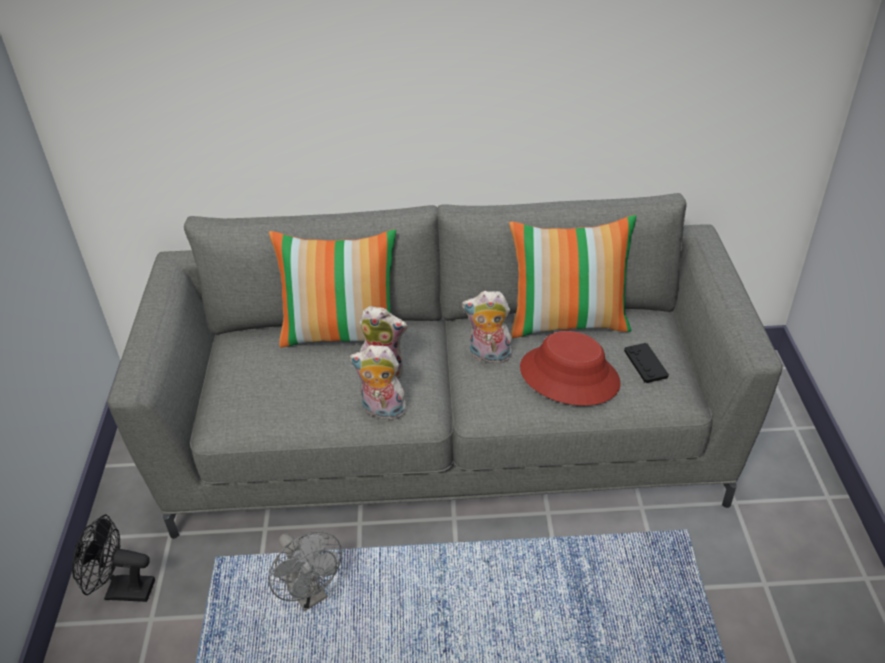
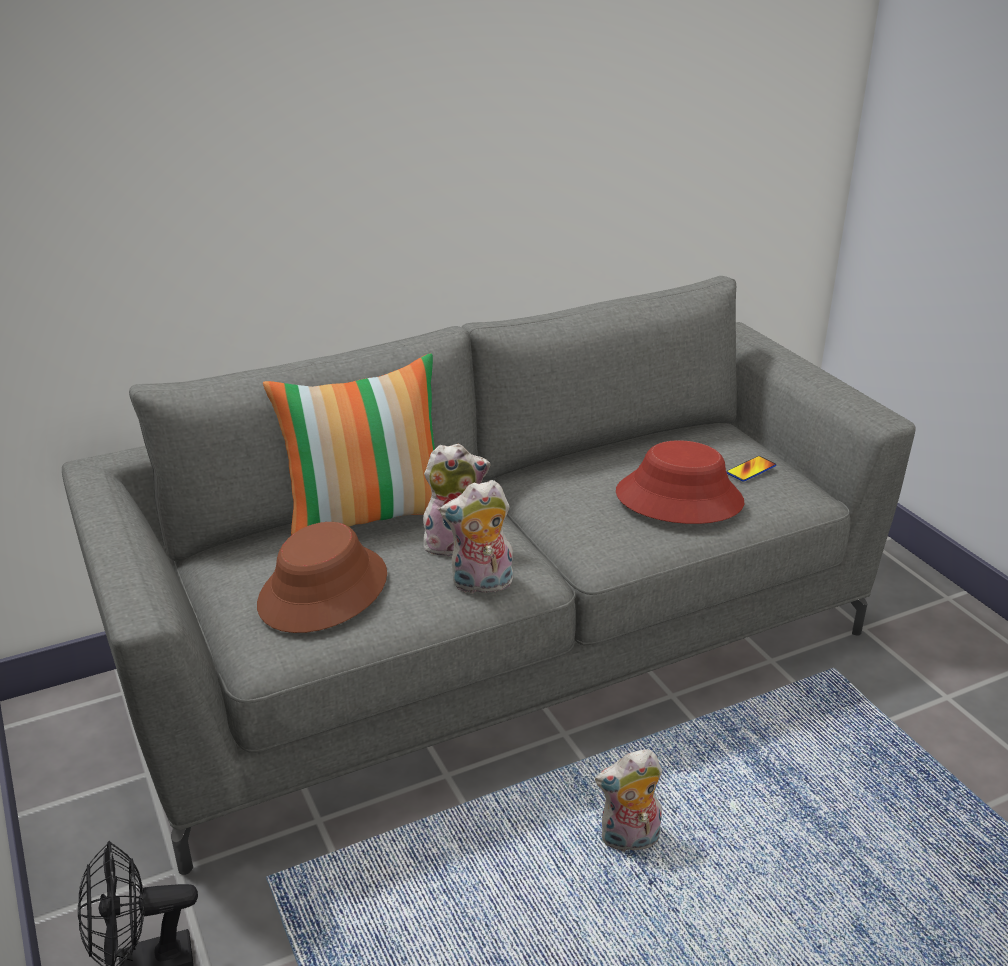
camera: 25 degrees left, 10 degrees down
grey fan [269,531,342,611] -> none
plush toy [462,291,515,364] -> plush toy moved to [595,749,662,852]
pillow [509,215,637,338] -> none
black game controller [624,343,669,383] -> phone [726,456,776,482]
none -> brown hat [257,522,387,633]

